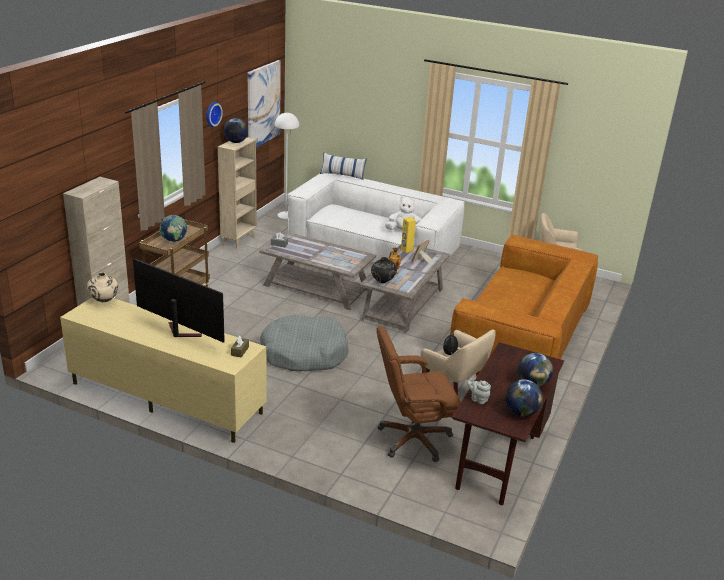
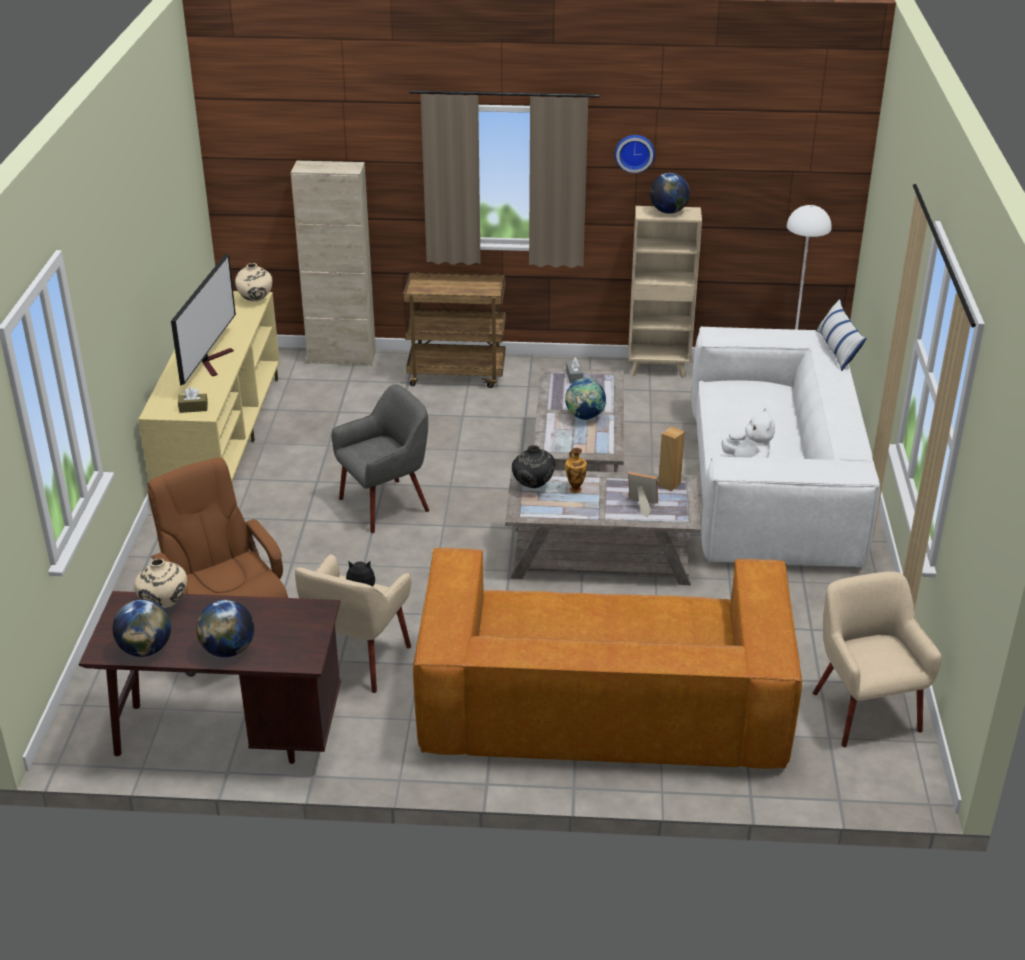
camera: 70 degrees right, 5 degrees up
globe [159,215,187,242] -> globe moved to [565,377,607,420]
picture [248,60,281,147] -> none
grey dog bed [260,315,349,371] -> grey armchair [332,384,429,533]
yellow speaker [401,217,416,253] -> brown speaker [658,426,685,491]
grey teapot [467,378,491,404] -> beige vase [134,559,187,608]

